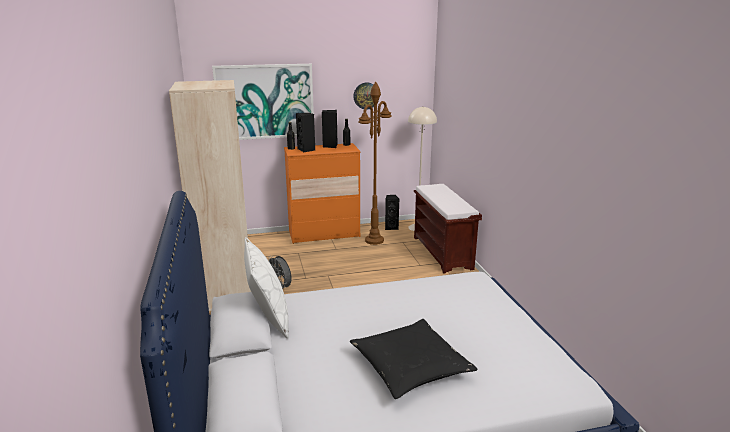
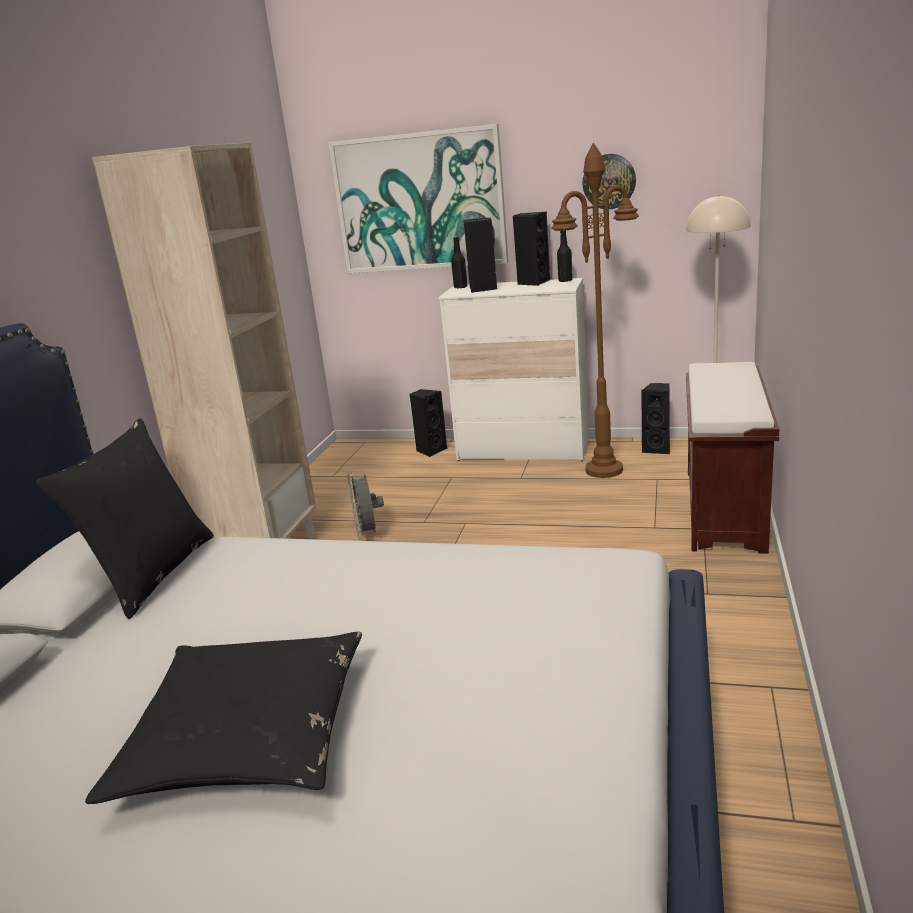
camera: 30 degrees right, 0 degrees up
white pillow [244,237,289,339] -> black pillow [36,418,214,619]
orange dresser [284,143,360,244] -> white dresser [439,278,589,461]
none -> black speaker [410,389,447,457]

